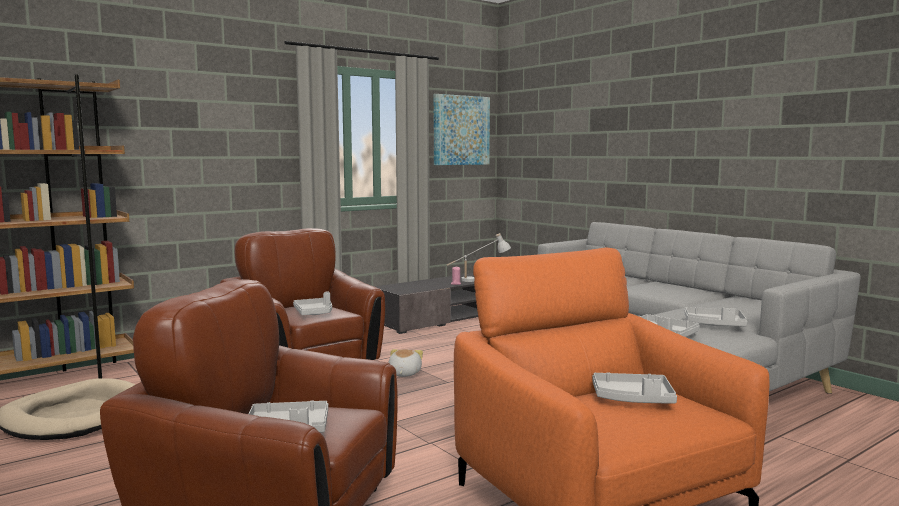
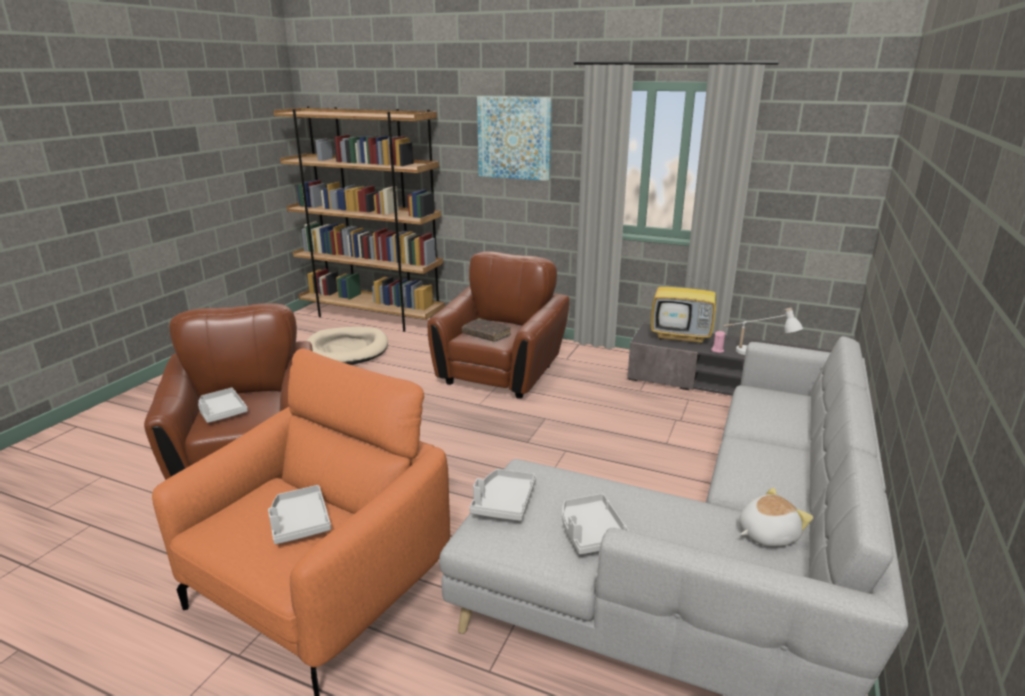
camera: 60 degrees right, 15 degrees up
grey tray [293,291,332,315] -> brown book [462,318,511,342]
plush toy [389,349,423,377] -> plush toy moved to [739,488,813,547]
picture [434,94,490,165] -> picture moved to [477,96,552,181]
none -> television [651,258,716,344]

